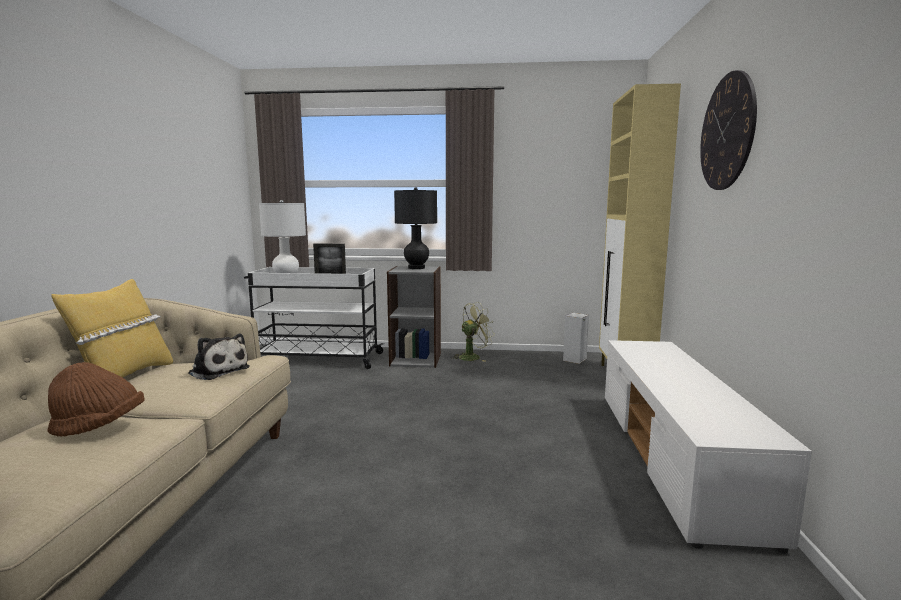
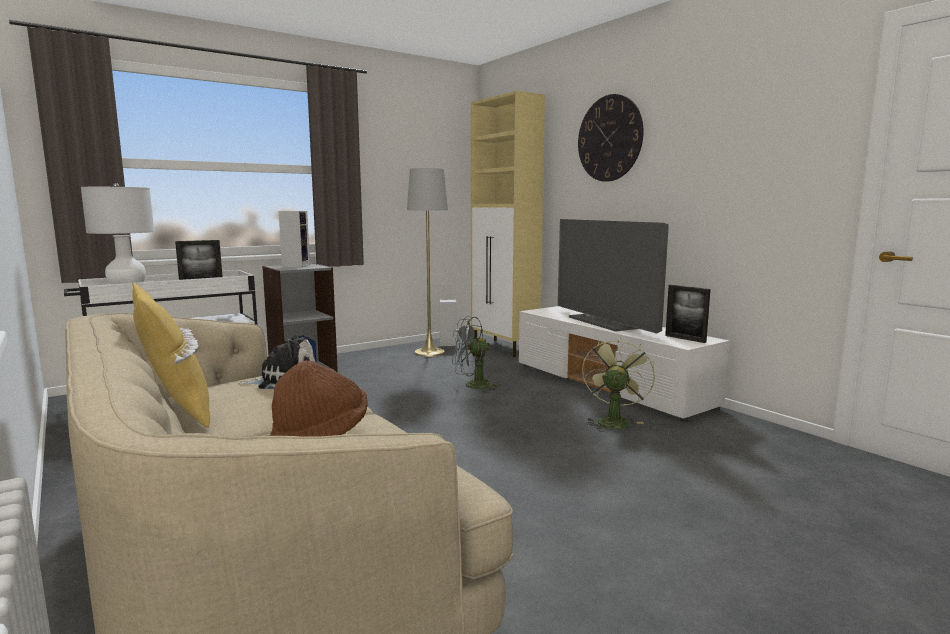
camera: 40 degrees left, 0 degrees up
black table lamp [394,188,437,269] -> speaker [279,211,310,267]
green fan [453,302,494,362] -> green fan moved to [582,337,655,432]
none -> grey floor lamp [407,168,448,357]
none -> grey fan [451,316,501,392]
none -> television [558,219,669,334]
none -> picture frame [665,285,711,343]

